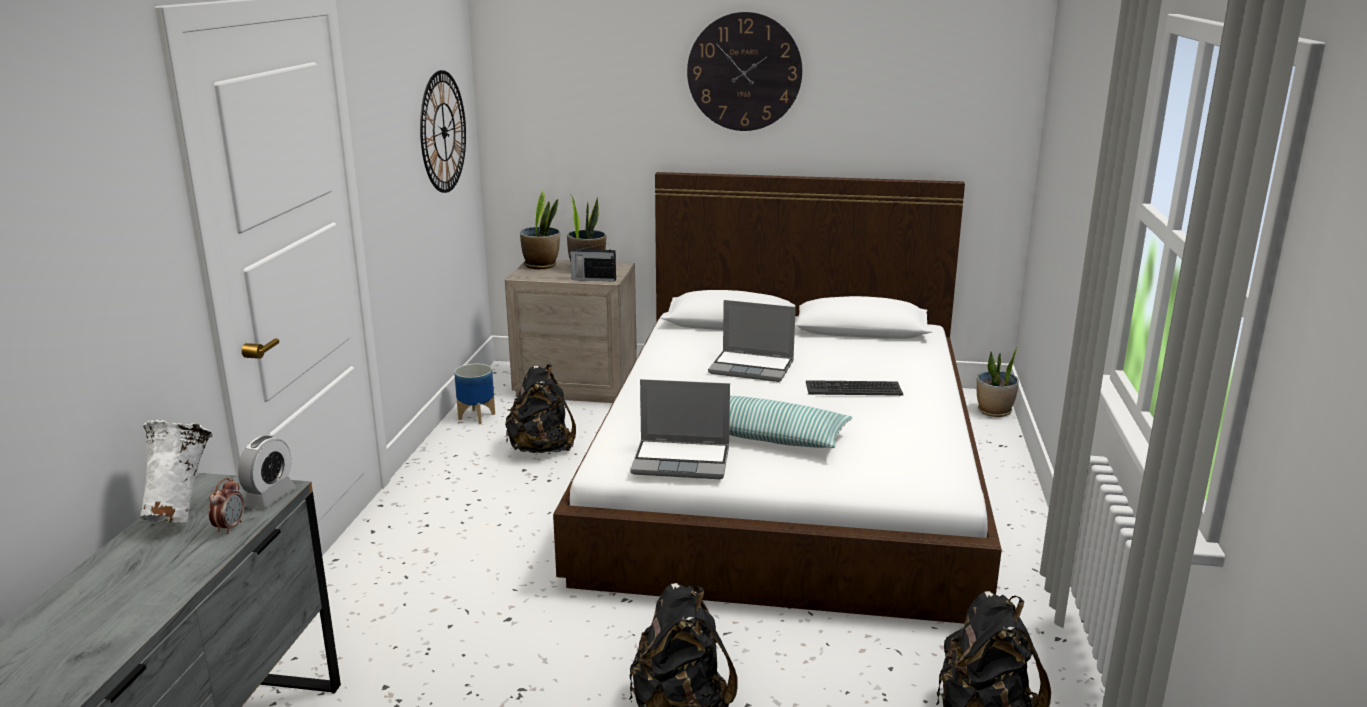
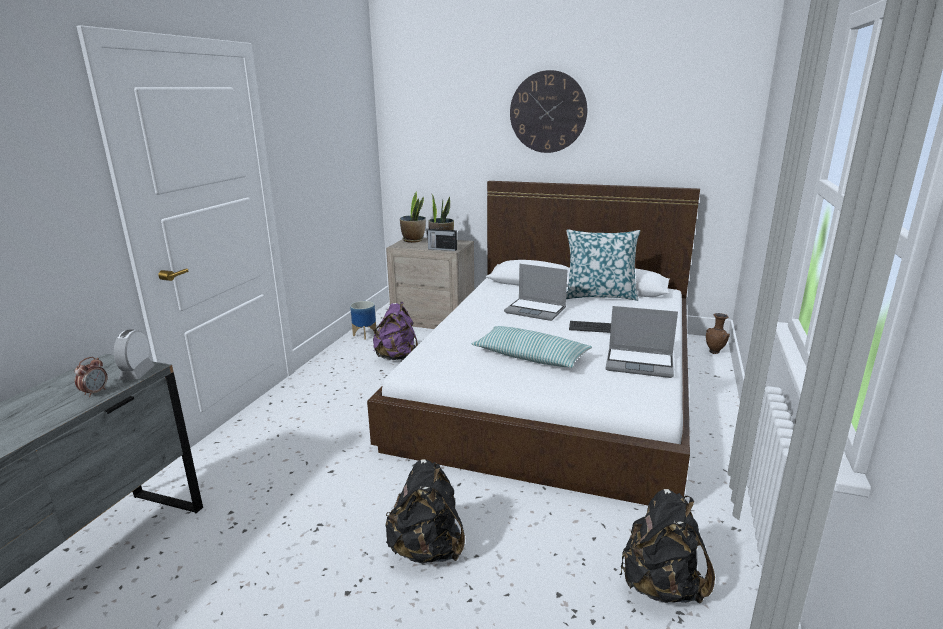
camera: 10 degrees right, 0 degrees up
white vase [140,419,213,523] -> none
alarm clock [238,436,296,508] -> alarm clock turned 150 degrees clockwise [114,329,155,380]
wall clock [420,70,466,193] -> none
black backpack [505,364,576,453] -> purple backpack [373,302,418,360]
laptop [630,379,730,479] -> laptop moved to [606,306,678,378]
potted plant [977,346,1020,417] -> brown vase [706,313,730,354]
none -> pillow [566,229,640,301]

